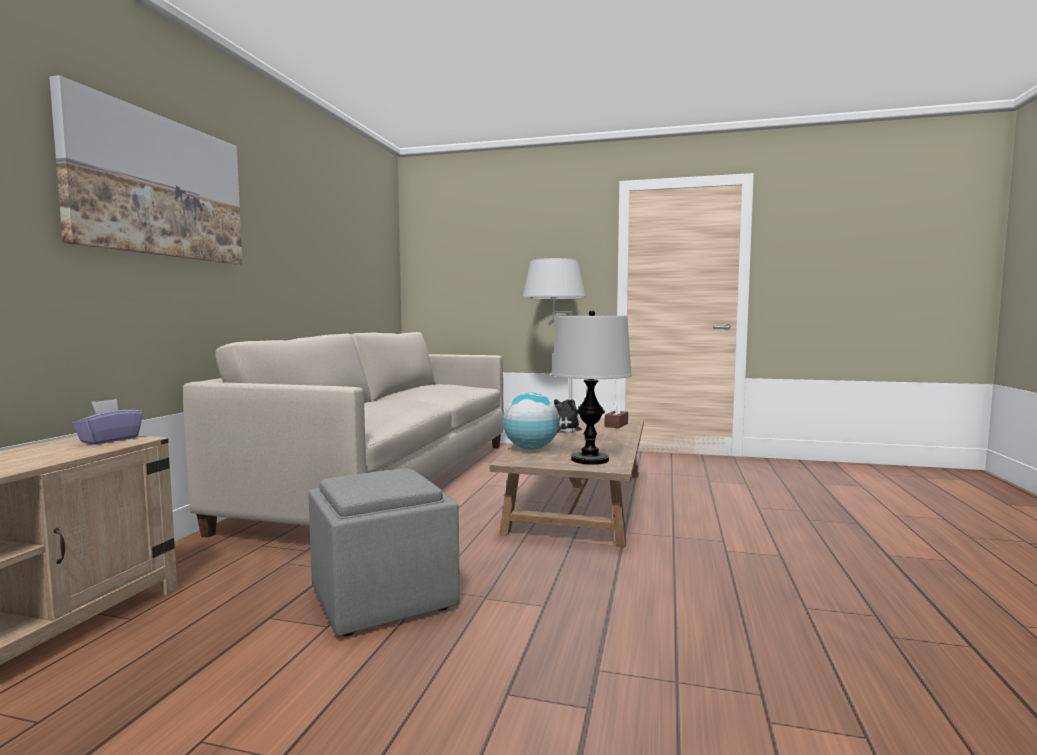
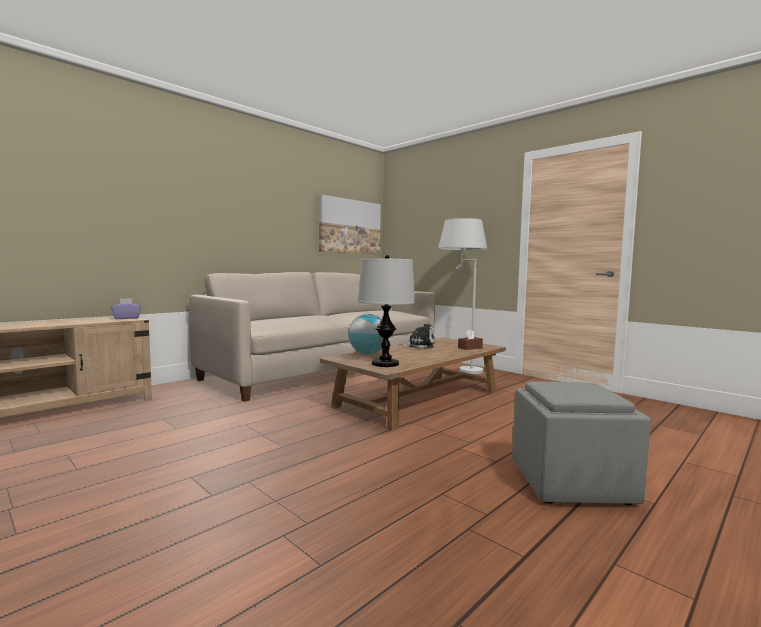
camera: 30 degrees right, 0 degrees up
picture [49,75,242,264] -> picture moved to [319,195,381,254]
grey ottoman [308,468,460,636] -> grey ottoman moved to [512,382,651,505]

